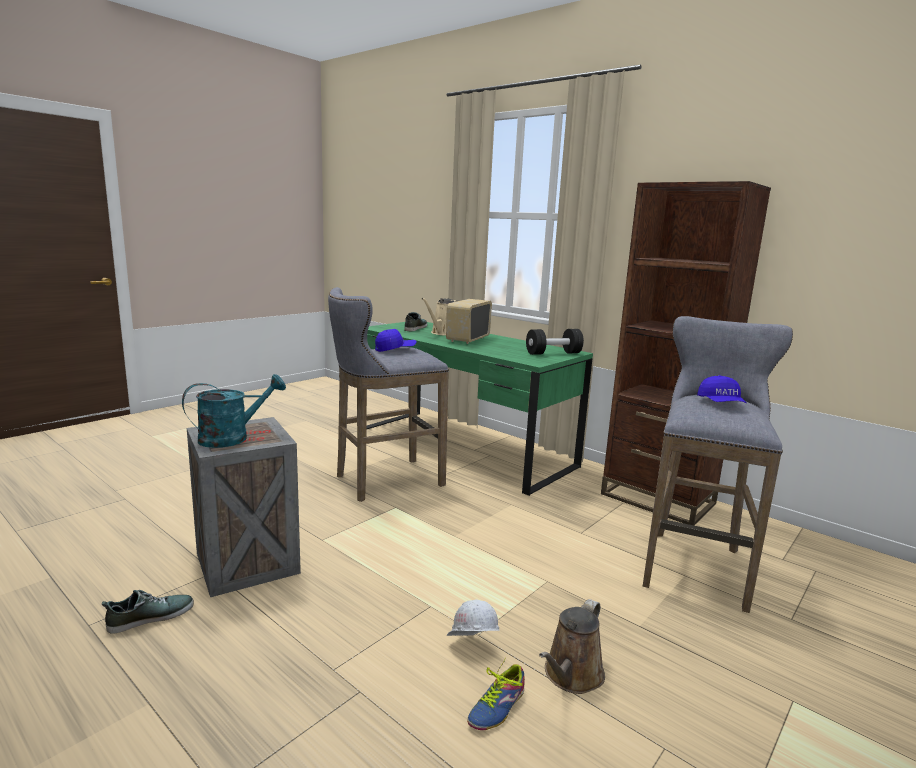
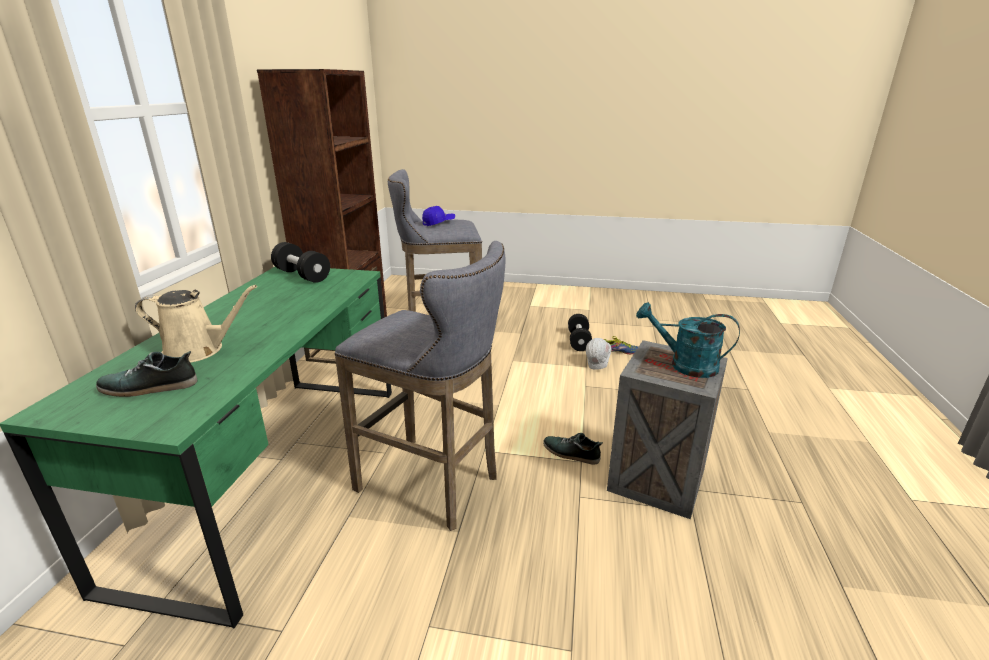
camera: 120 degrees left, 10 degrees up
shoe [101,590,194,634] -> shoe moved to [543,433,603,465]
blue cap [375,329,416,352] -> none
radio [446,299,492,344] -> none
brown watering can [539,599,605,694] -> black dumbbell [568,314,592,351]

